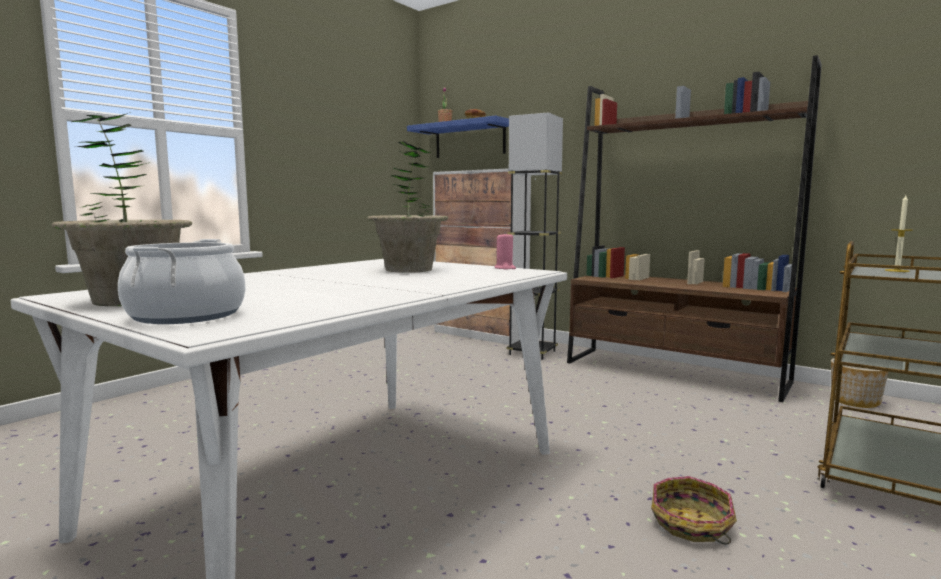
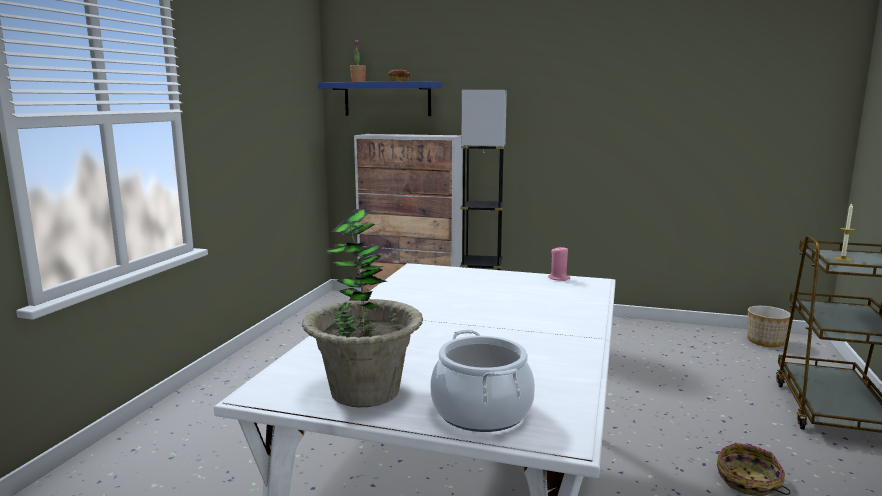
camera: 20 degrees left, 5 degrees up
potted plant [367,141,448,273] -> none
brown bookcase [567,55,822,402] -> none

